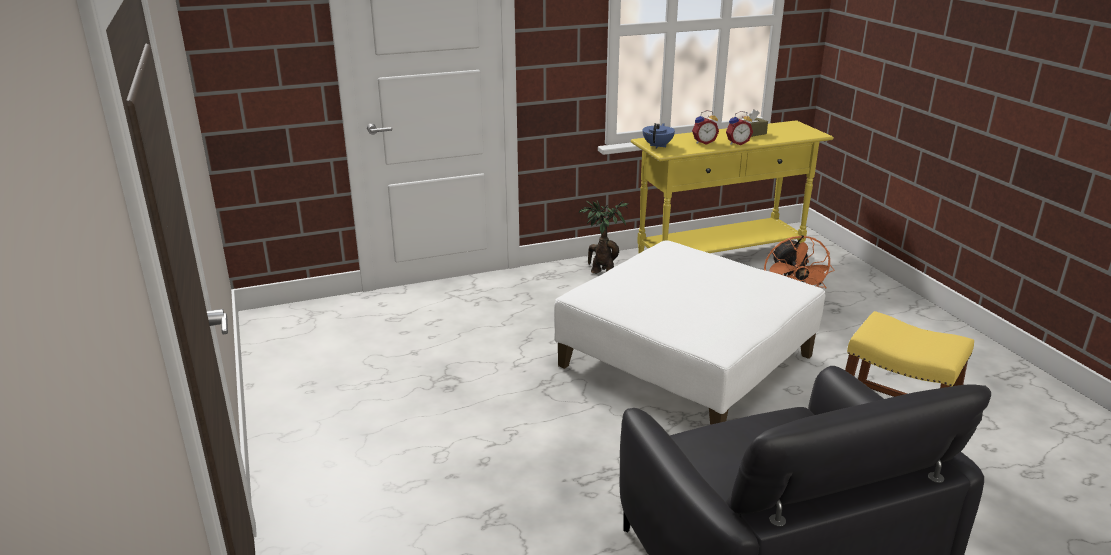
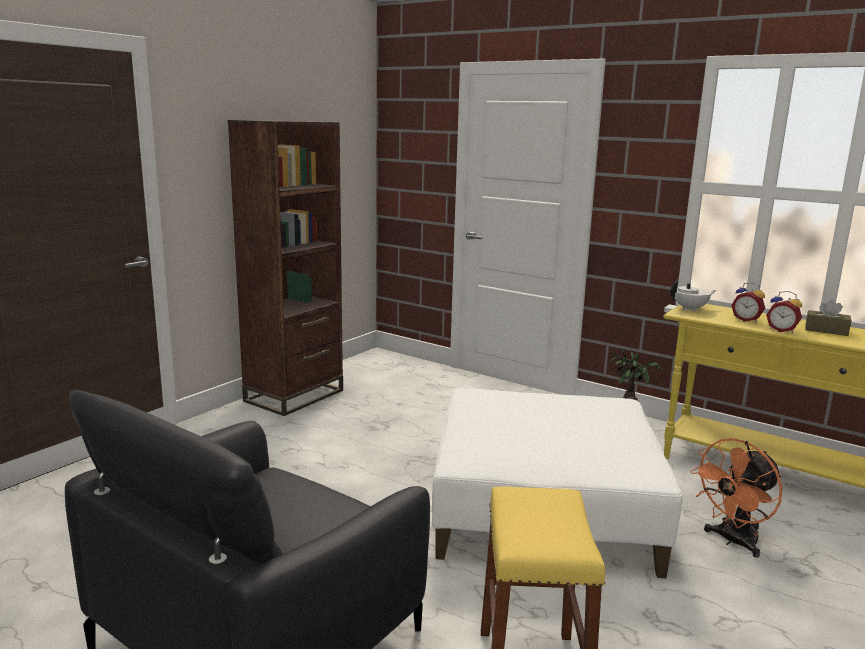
camera: 55 degrees right, 10 degrees down
blue teapot [642,123,675,149] -> white teapot [671,279,716,312]
none -> brown bookcase [228,120,343,416]

